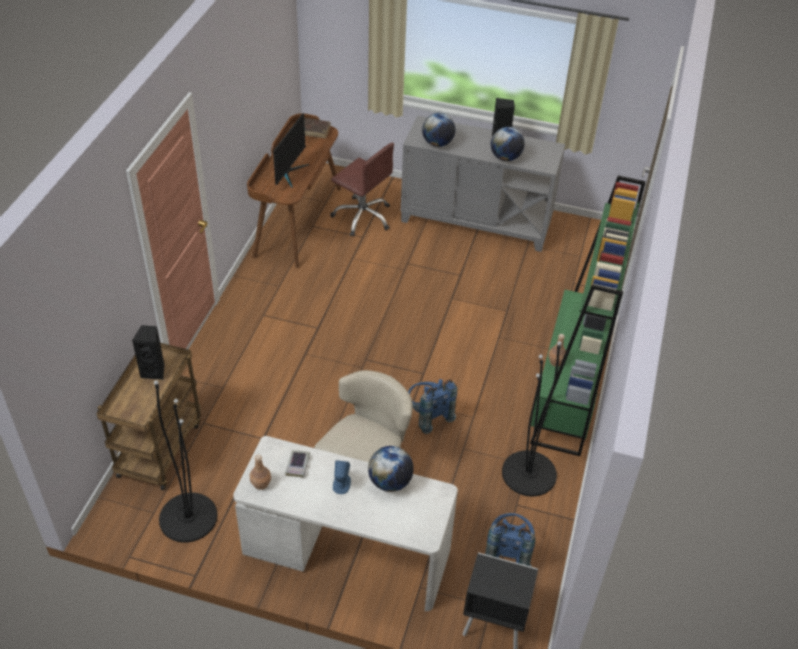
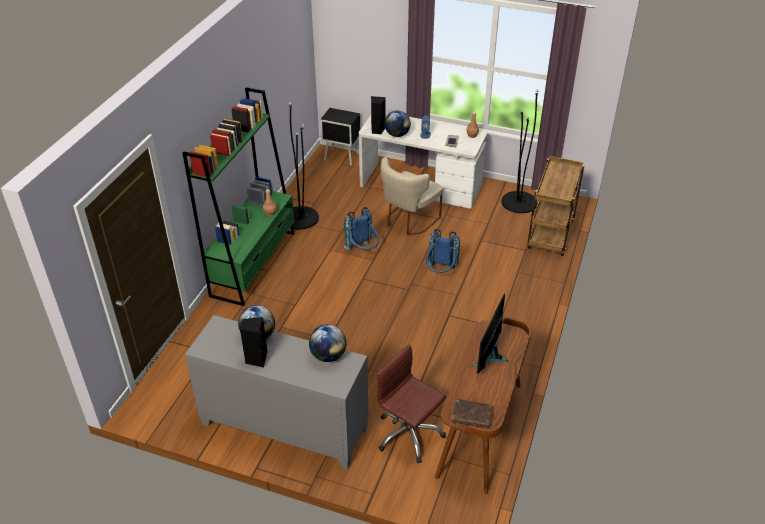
camera: 175 degrees left, 5 degrees down
black speaker [132,325,165,380] -> black speaker moved to [371,96,386,134]
blue backpack [485,513,535,567] -> blue backpack moved to [426,229,460,273]

